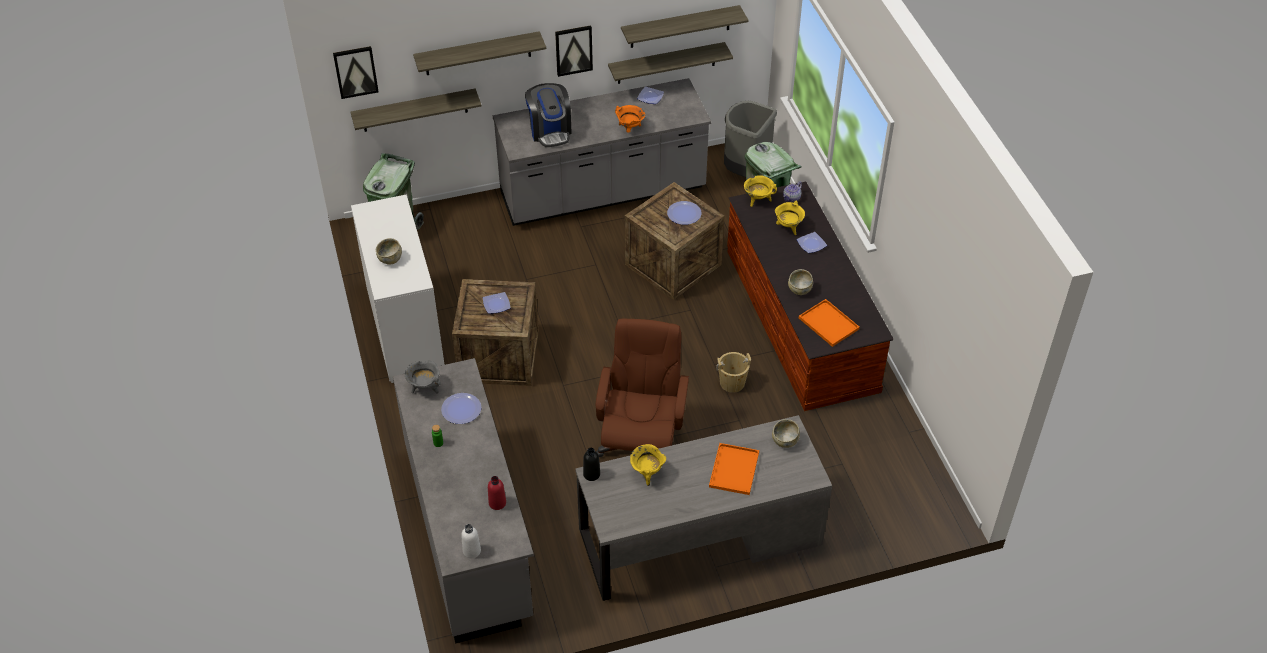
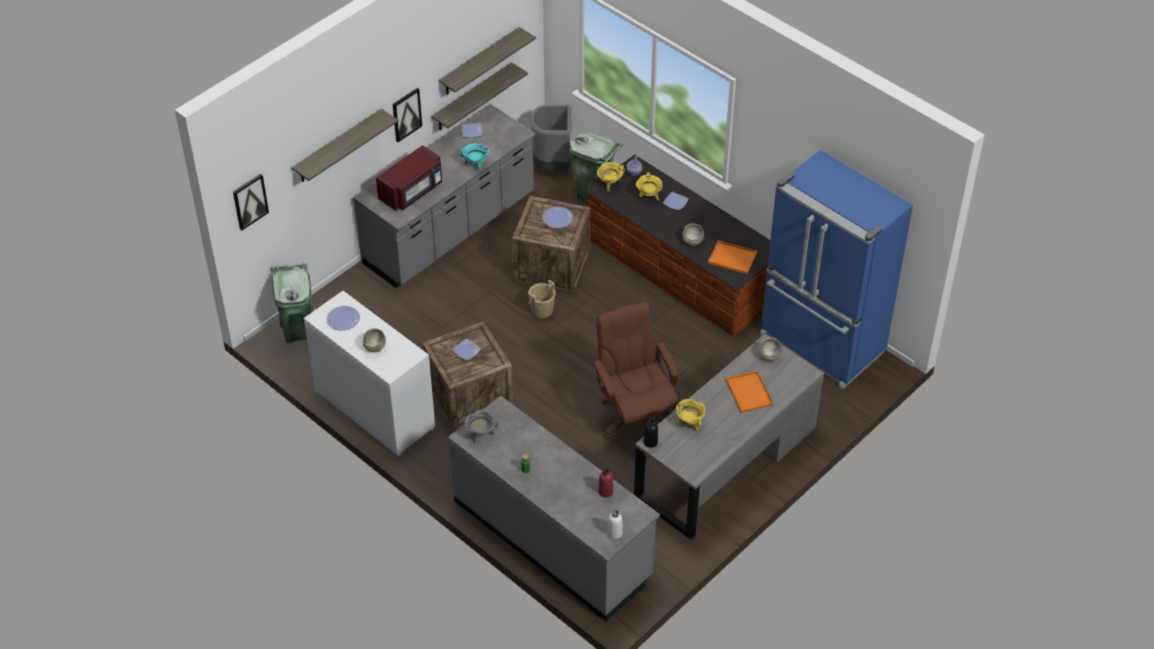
camera: 30 degrees left, 0 degrees up
shelf [350,88,481,132] -> none
plate [441,393,482,424] -> plate moved to [326,306,360,331]
coffee machine [525,83,572,147] -> red microwave [376,145,442,211]
orange cooking pot [615,105,645,132] -> turquoise cooking pot [460,143,489,168]
beige bucket [716,352,751,393] -> beige bucket moved to [528,280,555,318]
none -> blue fridge [760,150,913,390]

